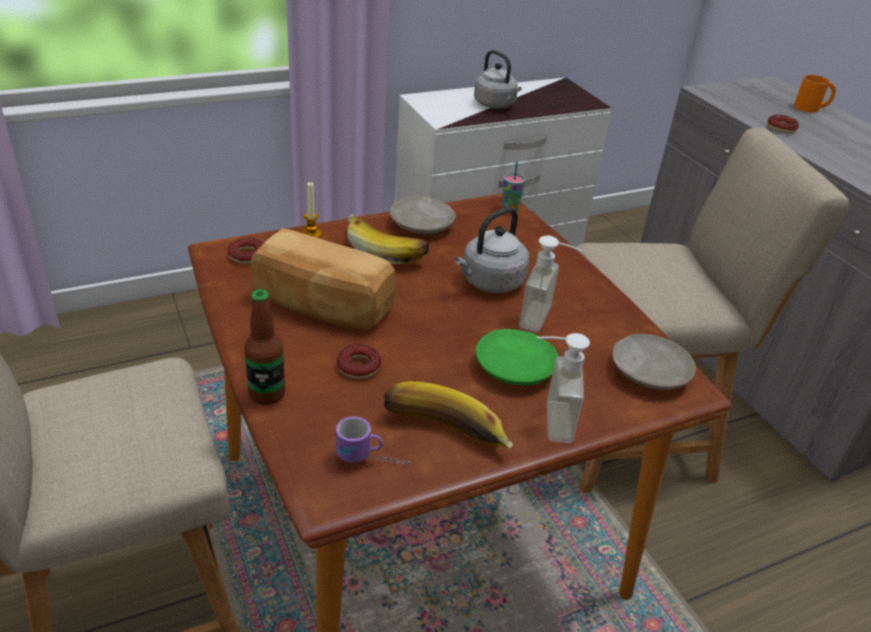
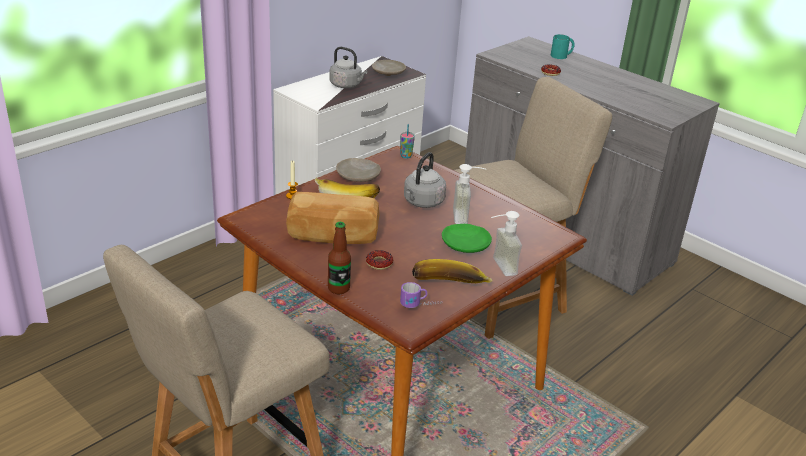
camera: 20 degrees left, 5 degrees down
donut [228,238,263,264] -> none
beige plate [613,334,696,390] -> beige plate moved to [372,60,406,76]
orange mug [794,75,836,113] -> turquoise mug [551,34,575,59]

